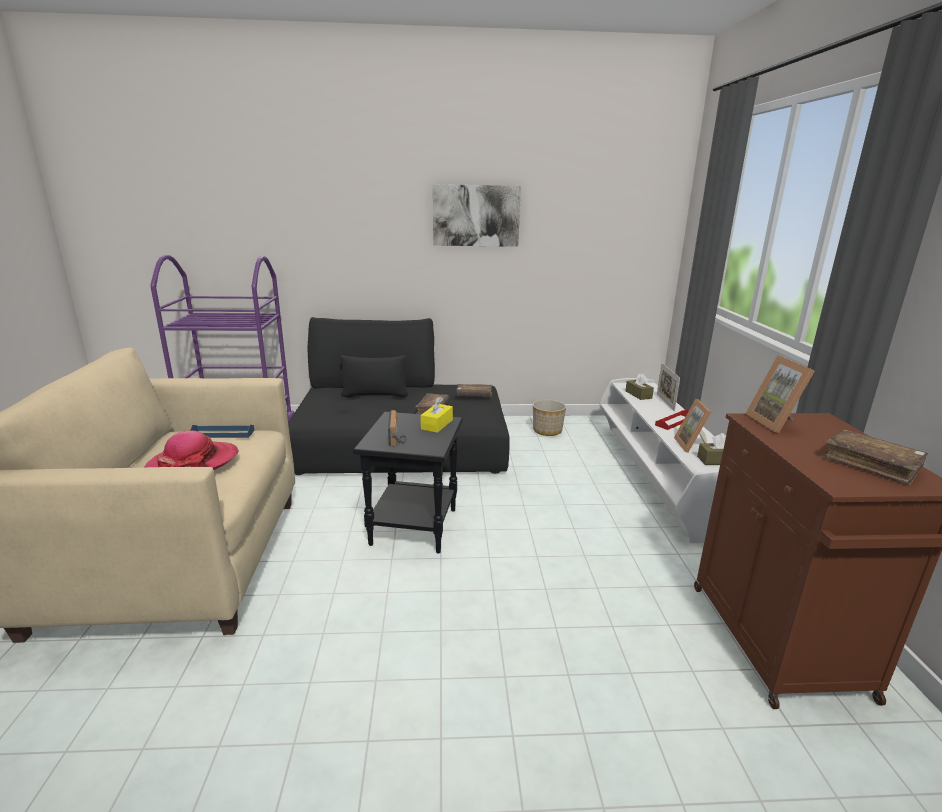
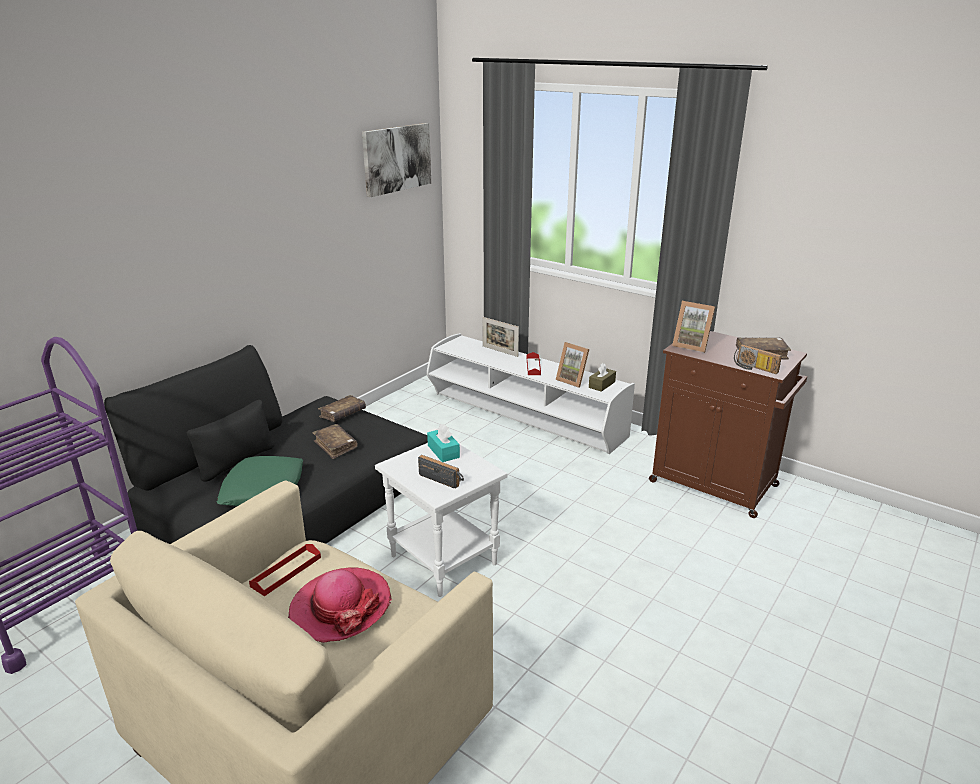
camera: 50 degrees left, 5 degrees up
blue tray [190,425,254,438] -> red tray [249,544,321,596]
black side table [353,412,463,554] -> white side table [375,443,508,597]
yellow tissue box [421,397,453,433] -> turquoise tissue box [427,424,460,462]
picture [433,184,521,247] -> picture moved to [362,123,431,197]
planter [533,399,566,436] -> none
brown tissue box [625,373,654,400] -> none
none -> green pillow [217,456,303,506]
none -> radio [734,344,782,374]

